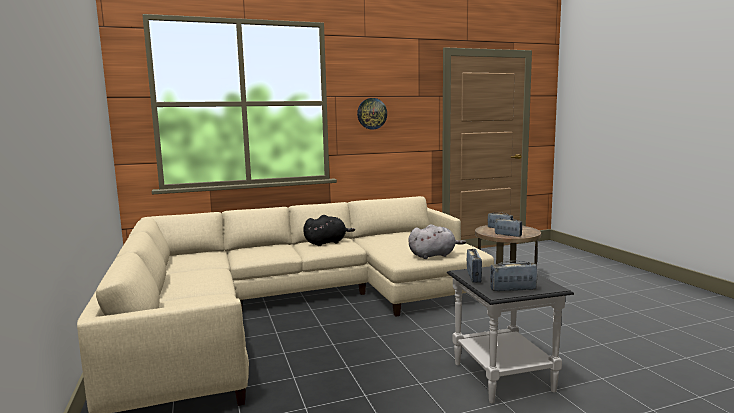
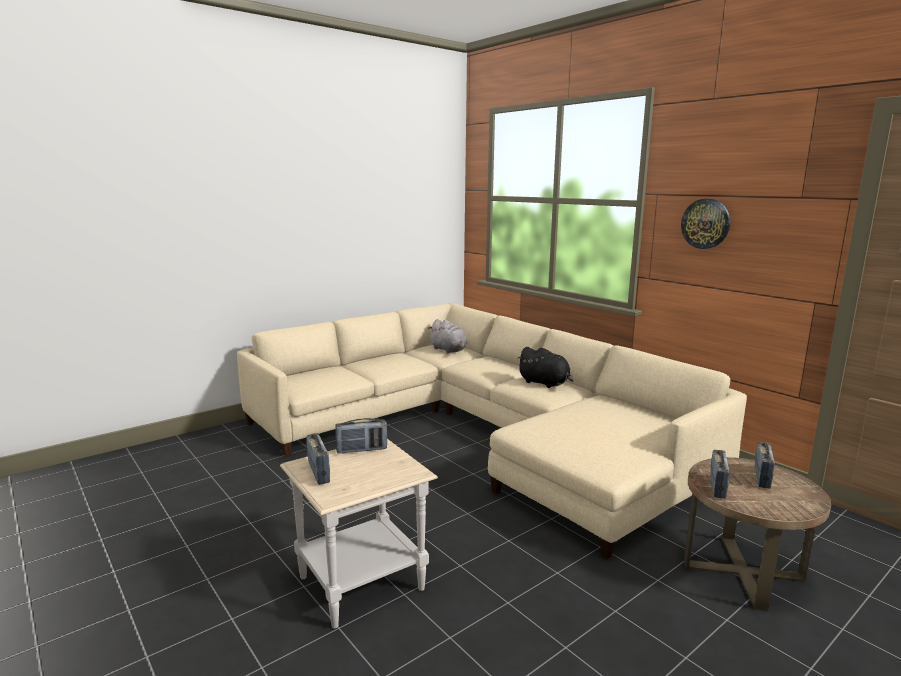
camera: 70 degrees right, 5 degrees up
grey plush toy [408,224,466,259] -> grey plush toy moved to [428,319,467,353]
black side table [447,266,574,403] -> beige side table [280,439,438,628]

